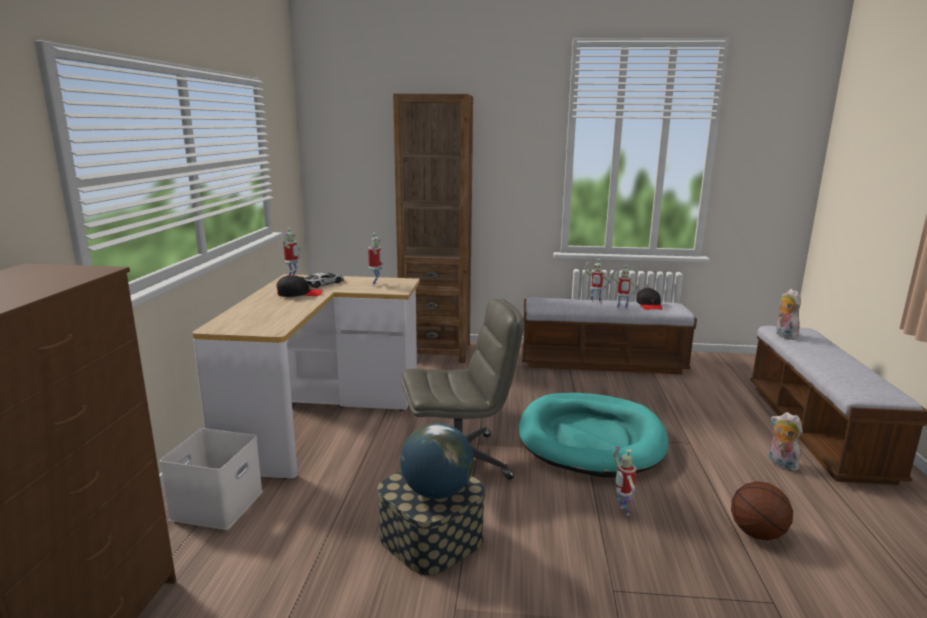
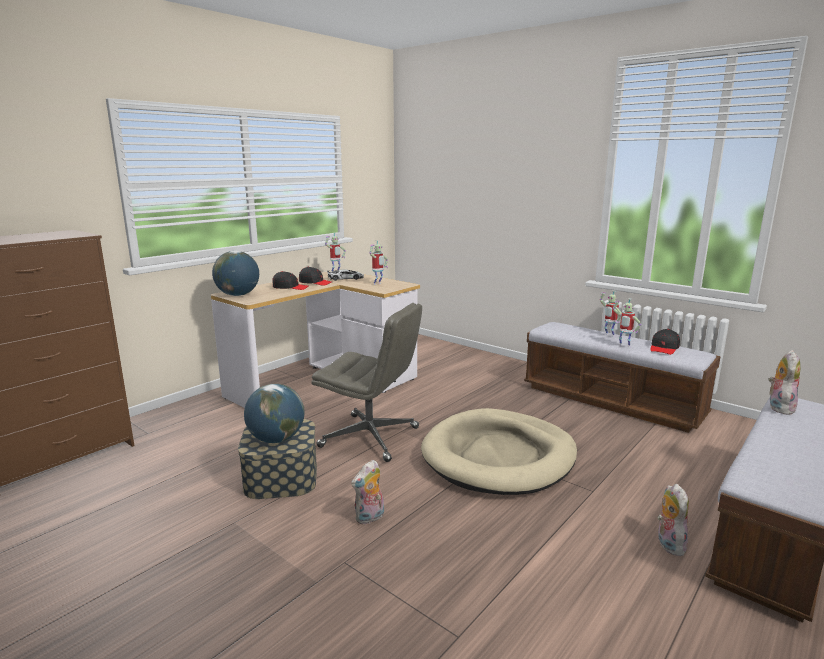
camera: 35 degrees right, 0 degrees up
white storage box [160,428,263,530] -> none
brown bookcase [393,93,473,363] -> none
turquoise dog bed [519,393,668,477] -> beige dog bed [421,408,577,495]
toy robot [613,447,636,516] -> none
basketball [731,481,793,541] -> none
none -> globe [212,251,259,296]
none -> black cap [272,271,309,290]
none -> plush toy [351,460,384,524]

